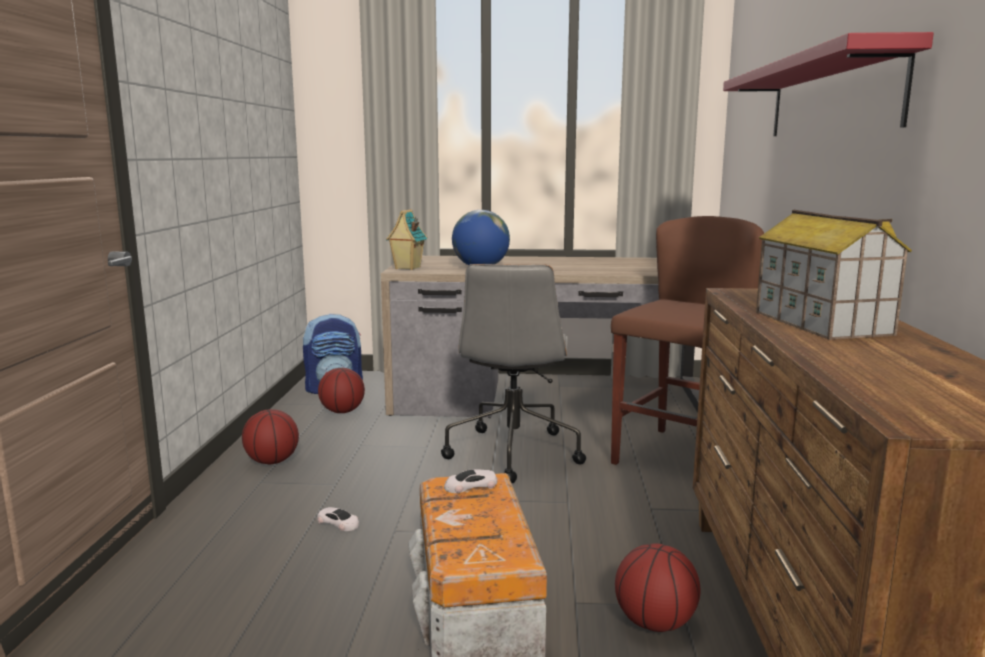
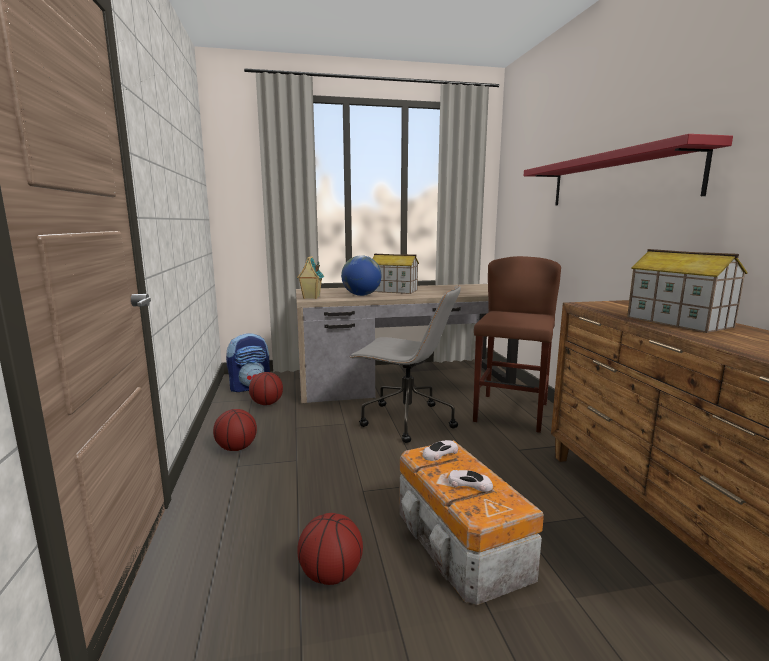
camera: 15 degrees left, 0 degrees up
white toy car [317,507,359,531] -> white toy car moved to [448,470,493,492]
grey office chair [441,264,586,483] -> grey office chair turned 60 degrees counterclockwise [349,285,461,443]
basketball [615,543,700,632] -> basketball moved to [297,513,363,585]
none -> toy house [373,254,419,294]

